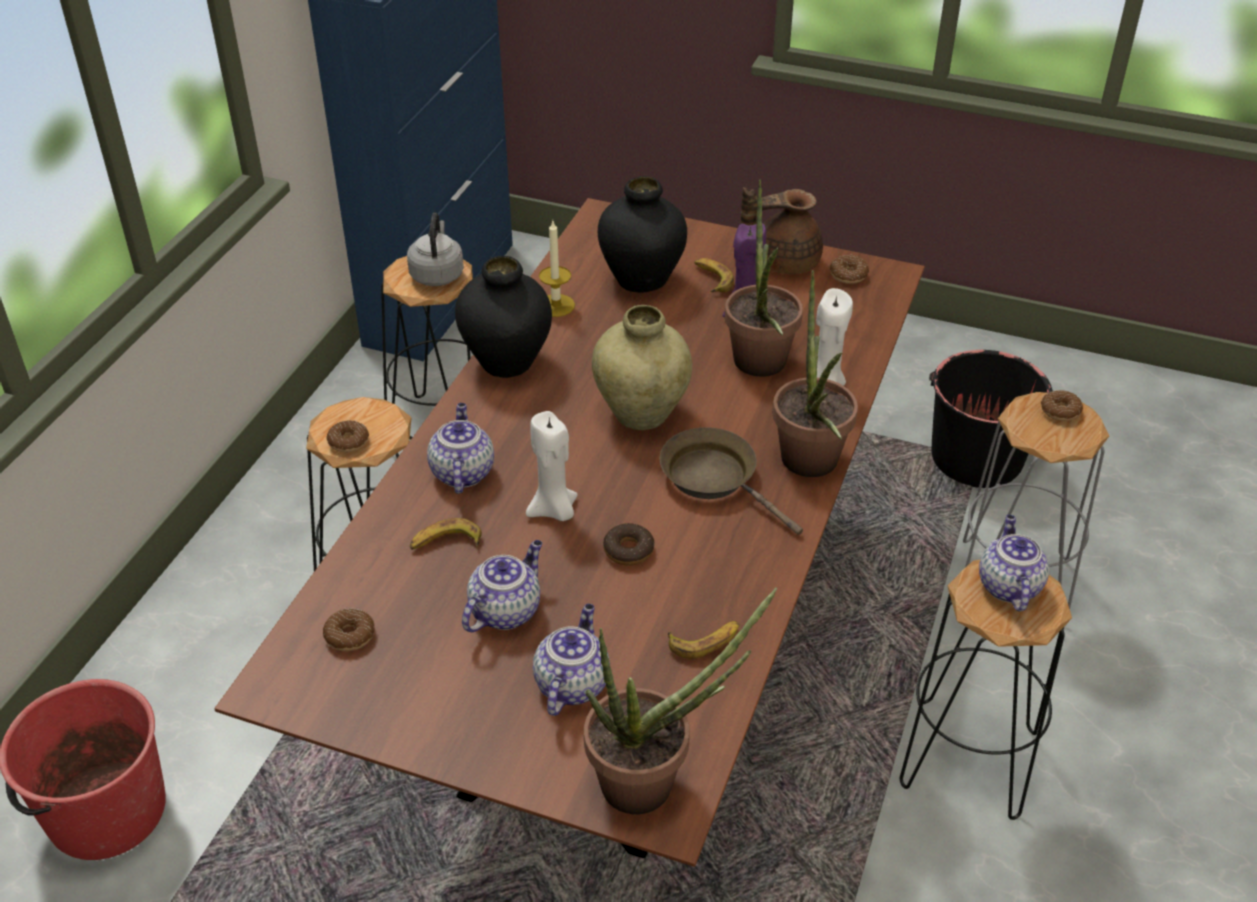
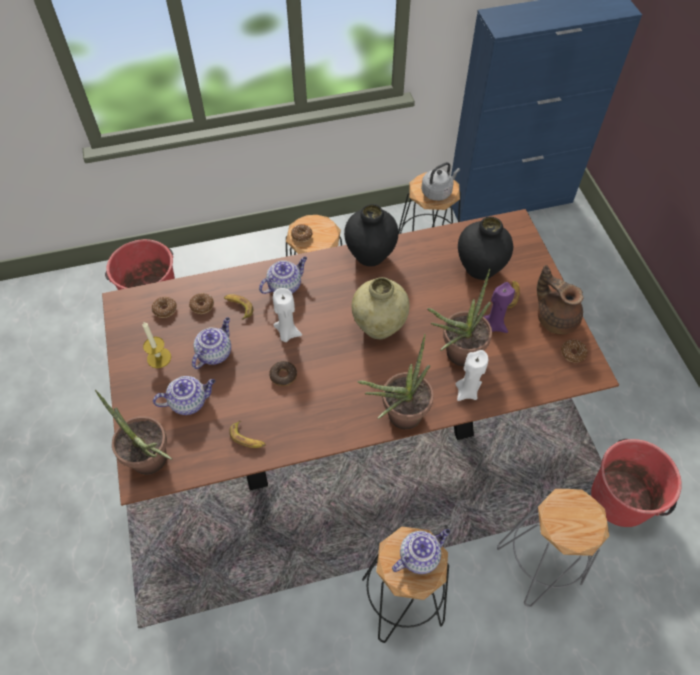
camera: 55 degrees right, 15 degrees up
teapot [462,540,542,632] -> teapot turned 60 degrees counterclockwise [192,317,231,369]
candle [539,221,575,317] -> candle moved to [142,321,171,368]
brown frying pan [659,427,803,535] -> none
black bucket [929,350,1053,488] -> red bucket [591,439,682,527]
donut [1041,390,1083,421] -> donut moved to [189,293,214,314]

